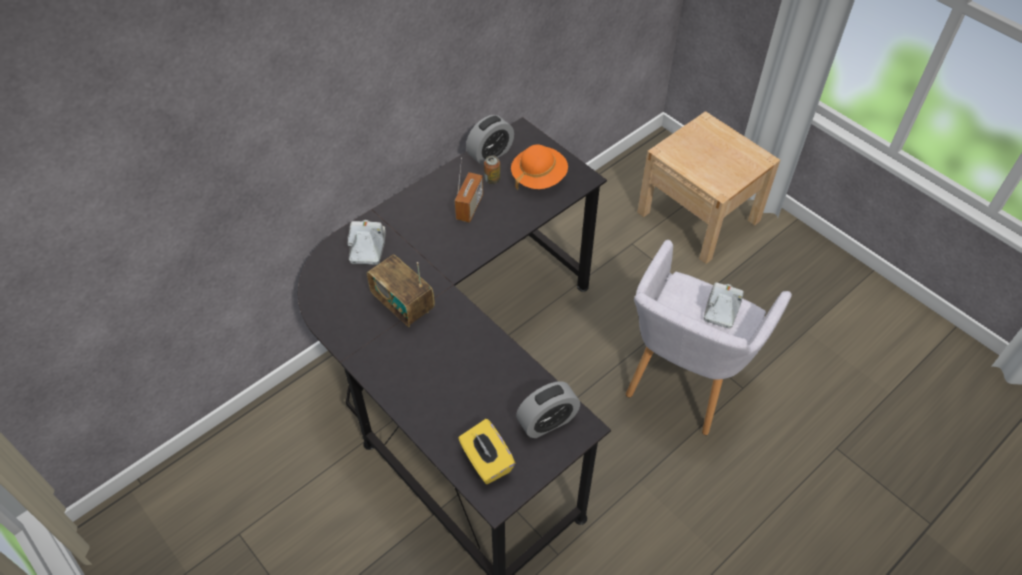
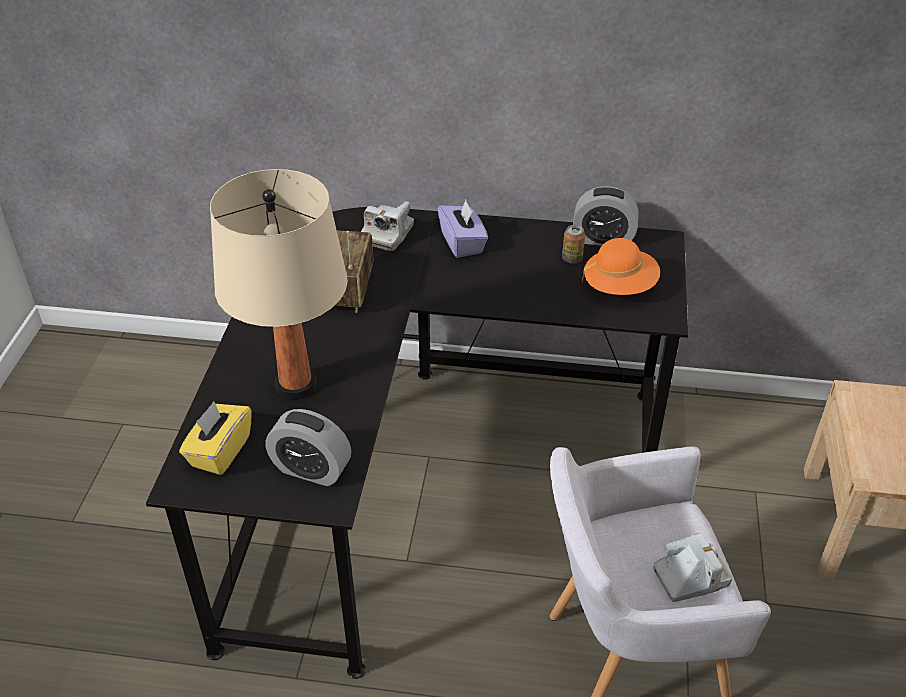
camera: 50 degrees right, 10 degrees down
camera [347,220,386,265] -> camera turned 150 degrees clockwise [361,201,414,251]
radio [455,157,483,223] -> none
none -> beige table lamp [210,169,348,400]
none -> purple tissue box [438,200,488,258]

